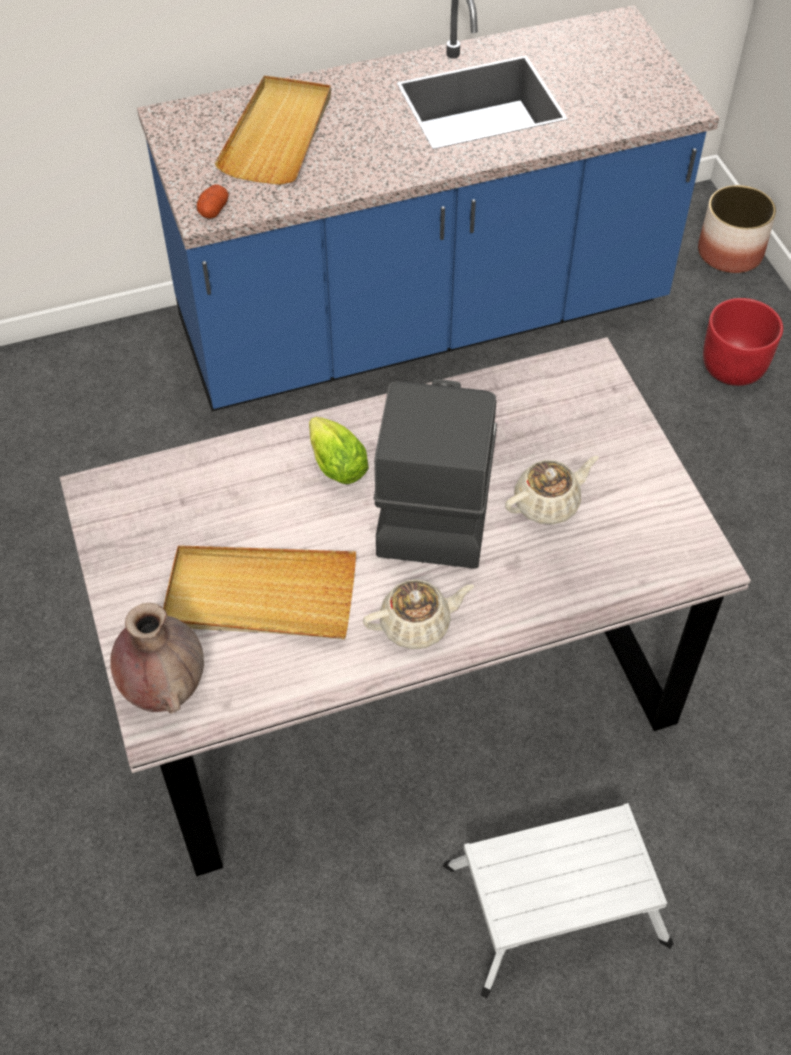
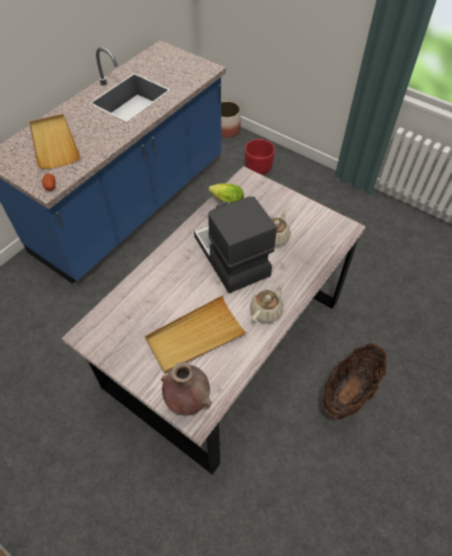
camera: 35 degrees left, 0 degrees up
lettuce [309,417,369,484] -> lettuce moved to [208,183,244,202]
white step ladder [443,803,674,999] -> basket [323,343,387,420]

